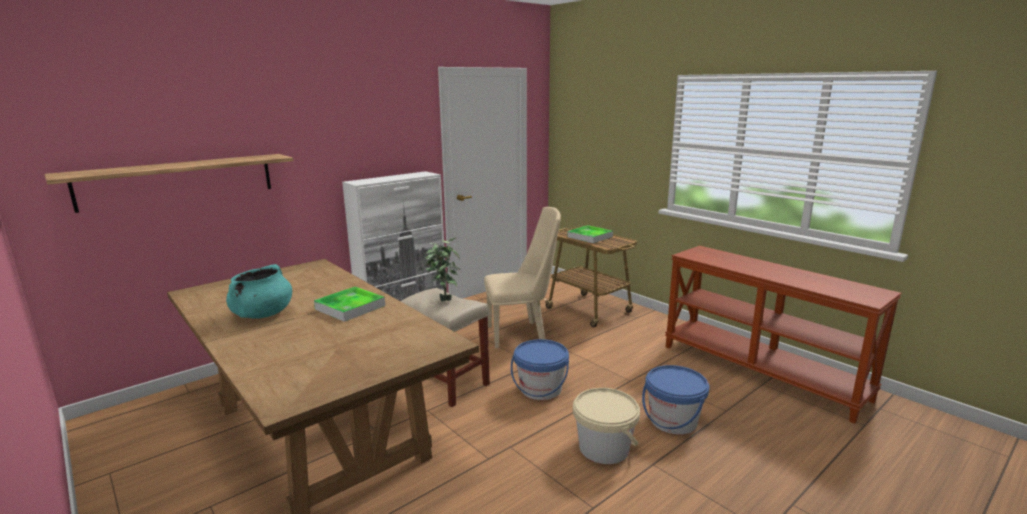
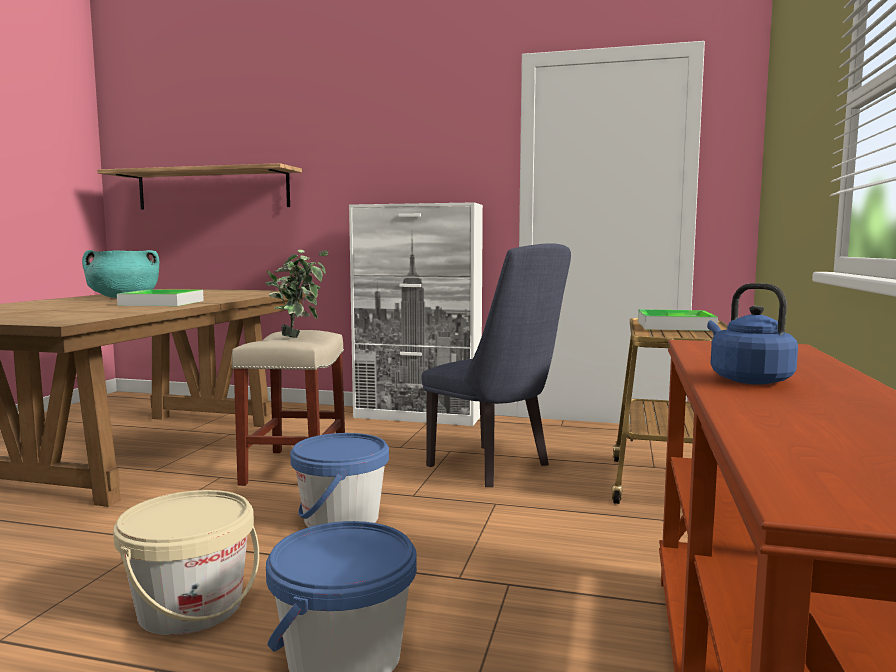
camera: 55 degrees right, 10 degrees down
beige chair [484,207,561,348] -> blue chair [421,243,571,487]
none -> blue kettle [707,283,798,384]

